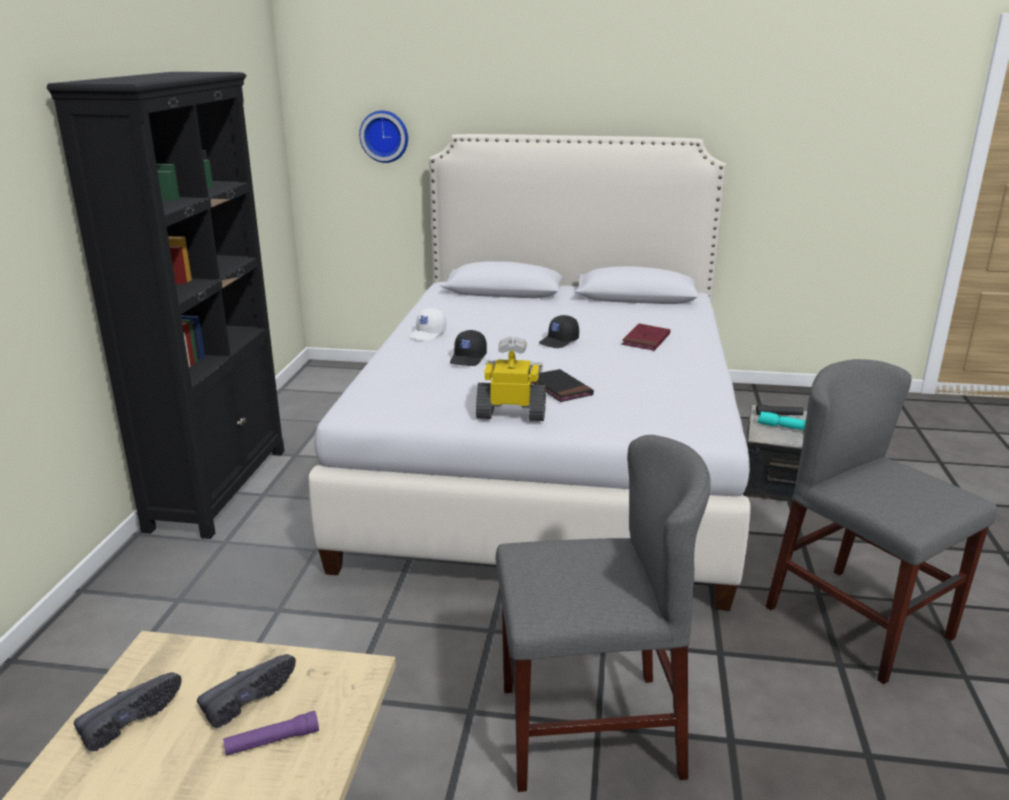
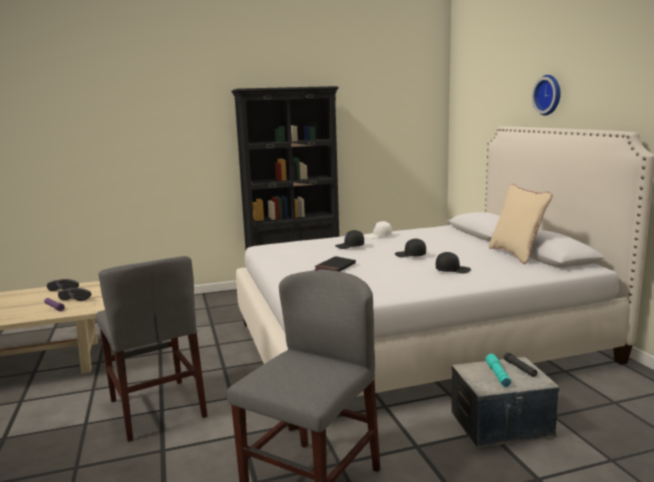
camera: 65 degrees right, 10 degrees down
wall clock [359,110,408,163] -> wall clock moved to [532,75,561,116]
toy robot [476,336,546,421] -> none
red book [622,323,671,351] -> black cap [436,252,471,273]
none -> beige pillow [489,184,552,264]

